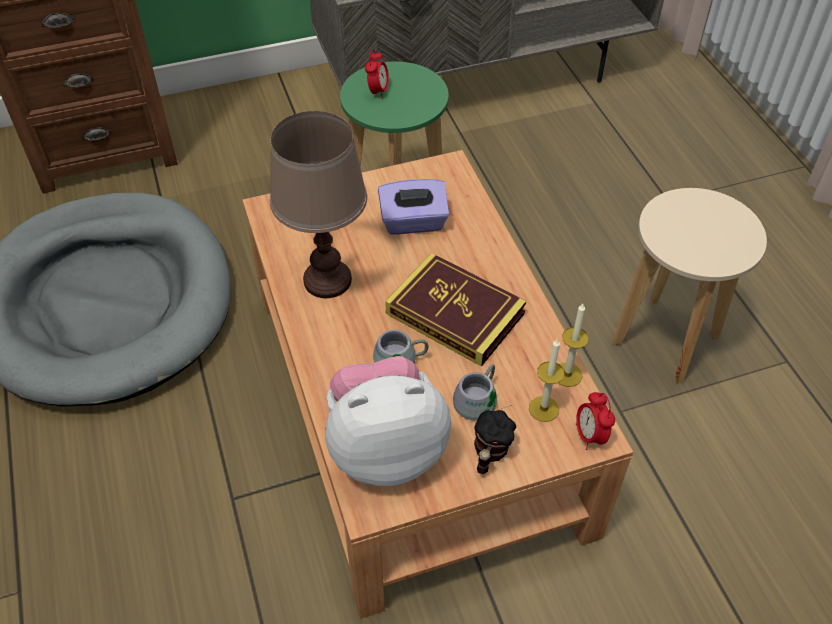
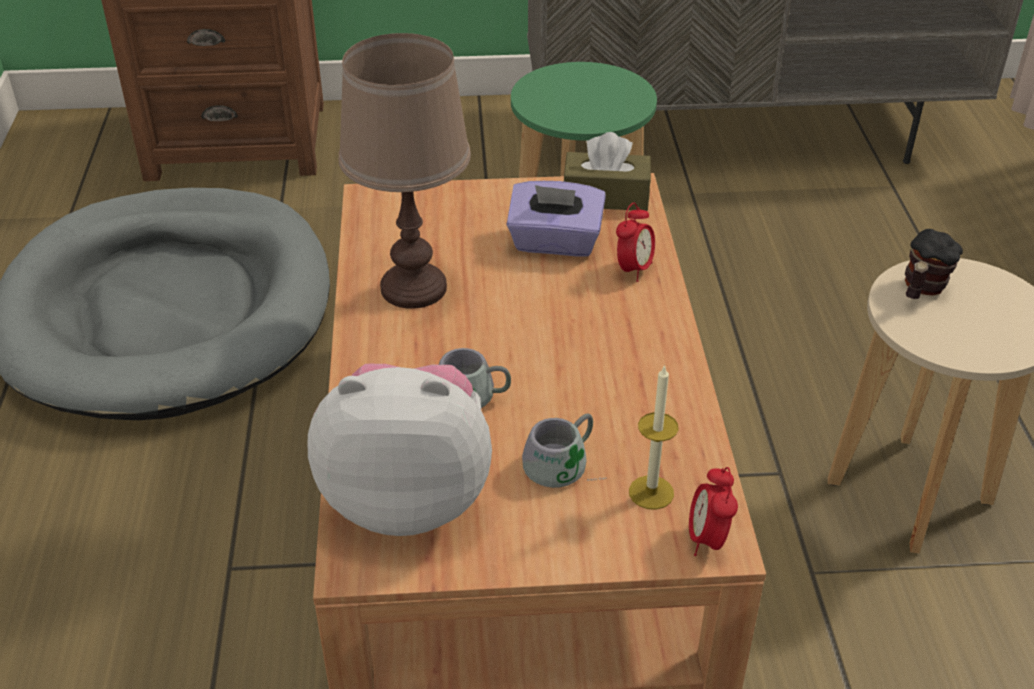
camera: 15 degrees right, 10 degrees down
alarm clock [365,49,389,99] -> alarm clock moved to [616,203,655,282]
book [385,253,526,367] -> none
mug [474,410,516,475] -> mug moved to [905,229,963,299]
candle [558,304,589,387] -> none
none -> brown tissue box [564,132,651,211]

